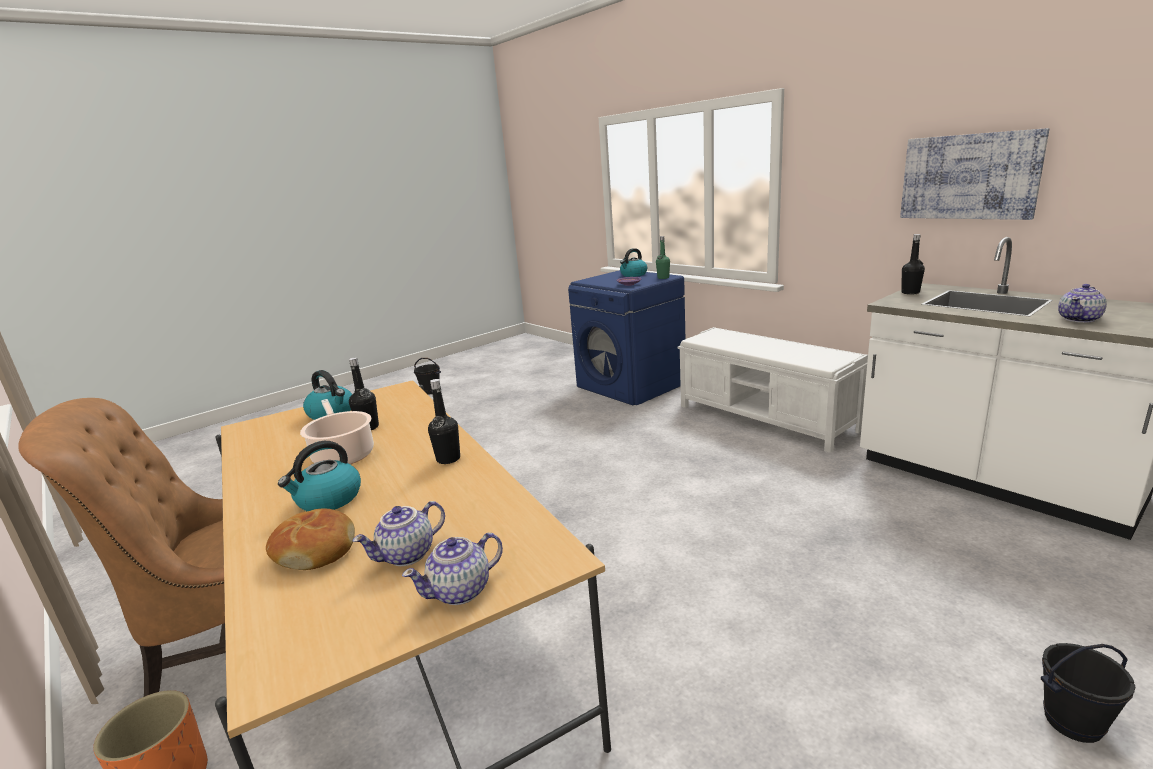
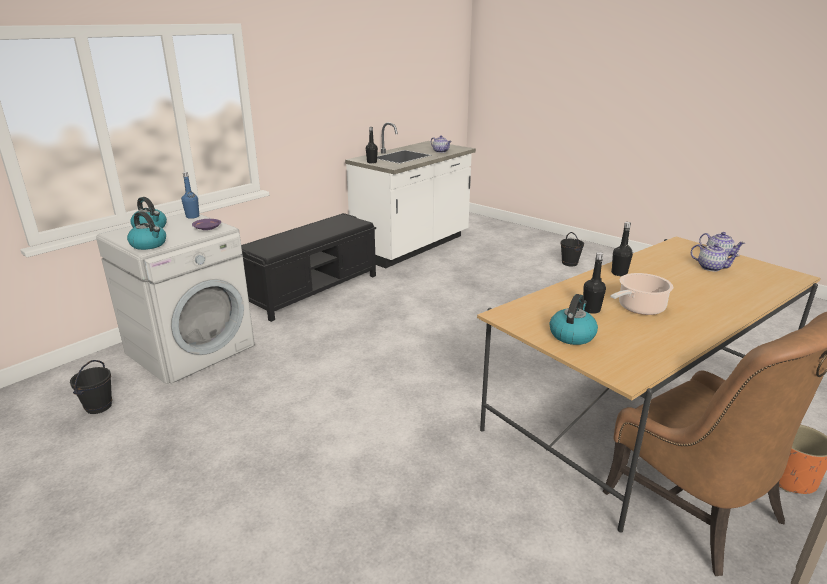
camera: 100 degrees left, 5 degrees up
bread [266,509,355,570] -> none
kettle [278,441,361,511] -> kettle moved to [127,211,166,250]
black bucket [414,358,441,395] -> black bucket moved to [70,360,112,414]
blue washing machine [568,270,685,405] -> white washing machine [96,213,255,384]
green bottle [656,236,670,279] -> blue bottle [181,172,199,219]
white bench [678,327,868,453] -> black bench [241,213,376,322]
picture [900,128,1049,220] -> none

